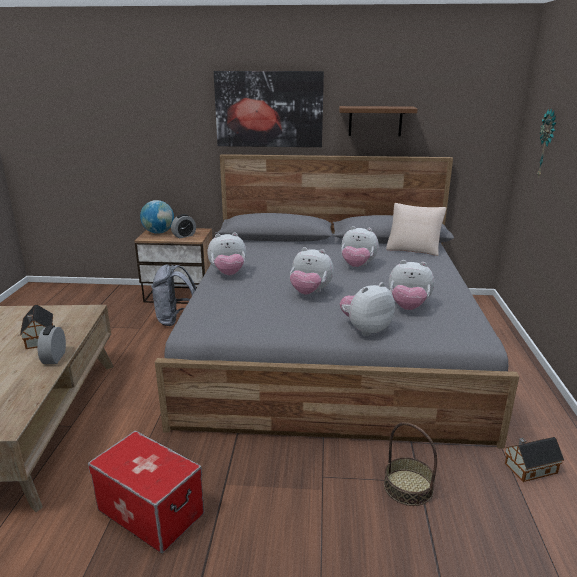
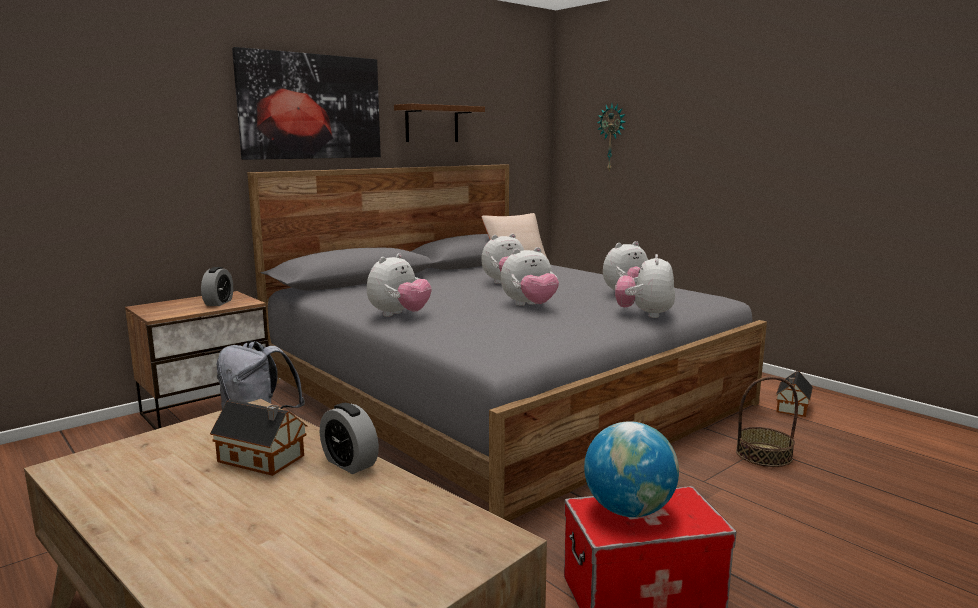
camera: 45 degrees left, 10 degrees down
globe [140,200,174,234] -> globe moved to [584,421,679,517]

